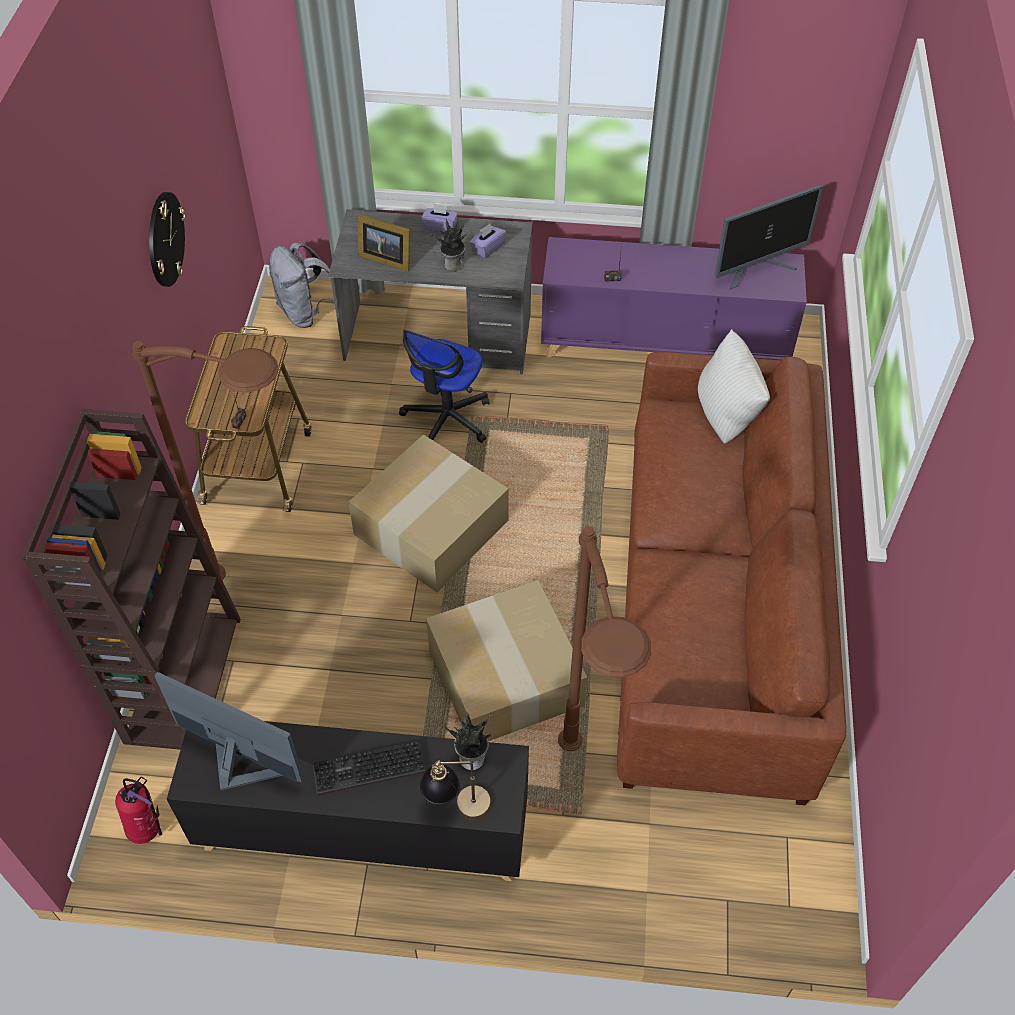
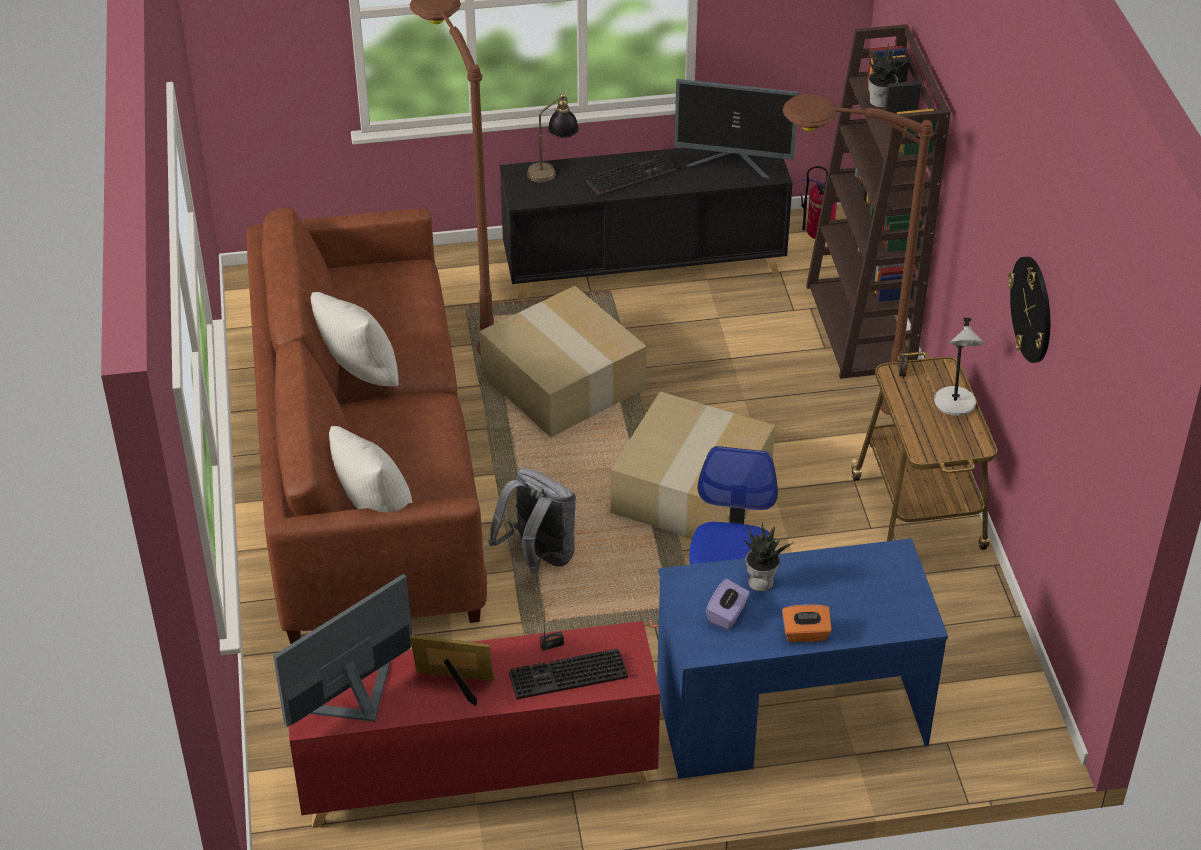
camera: 165 degrees right, 10 degrees down
grey backpack [269,242,334,328] -> grey backpack moved to [488,468,576,574]
grey desk [328,210,533,374] -> blue desk [657,538,948,779]
picture frame [357,214,410,272] -> picture frame moved to [410,635,494,706]
purple tissue box [421,204,458,233] -> orange tissue box [782,604,832,642]
potted plant [444,712,492,770] -> potted plant moved to [867,43,909,107]
purple cabinet [541,237,807,360] -> red cabinet [289,621,660,828]
none -> white pillow [311,292,399,387]
none -> keyboard [509,648,628,700]
none -> grey table lamp [934,318,985,416]

